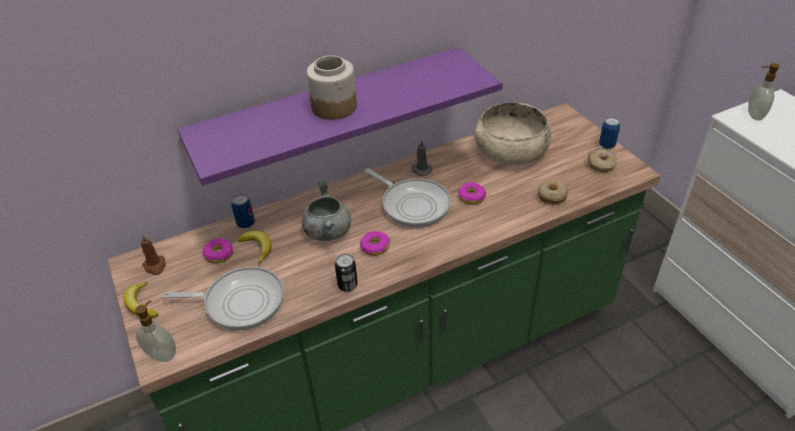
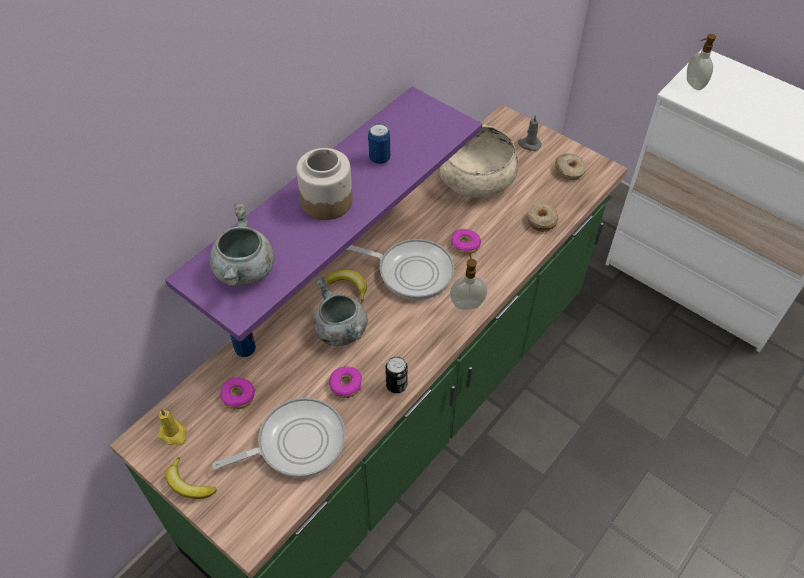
camera: 25 degrees left, 10 degrees up
soap dispenser [135,300,176,362] -> soap dispenser moved to [450,254,487,310]
brown candle [141,234,166,275] -> yellow candle [158,409,186,445]
banana [238,231,272,265] -> banana moved to [325,269,367,303]
donut [360,231,390,256] -> donut moved to [329,366,362,398]
grey candle [412,140,432,176] -> grey candle moved to [518,115,542,151]
can [599,117,620,149] -> can moved to [368,123,391,164]
none -> grey cooking pot [210,203,275,287]

